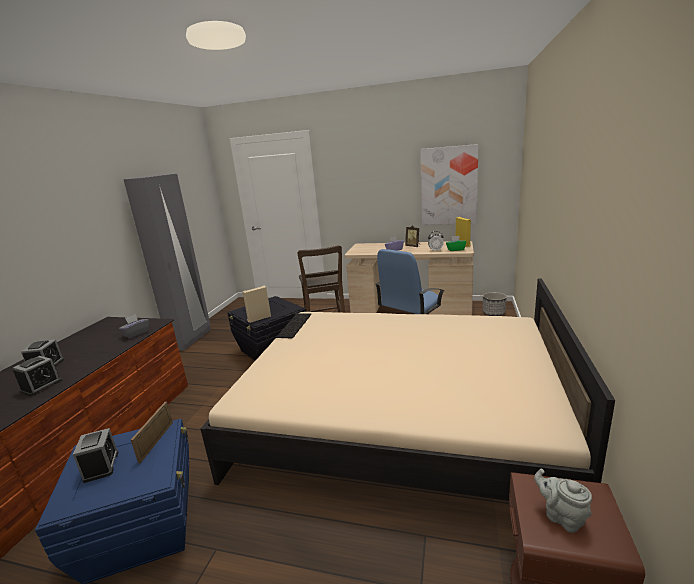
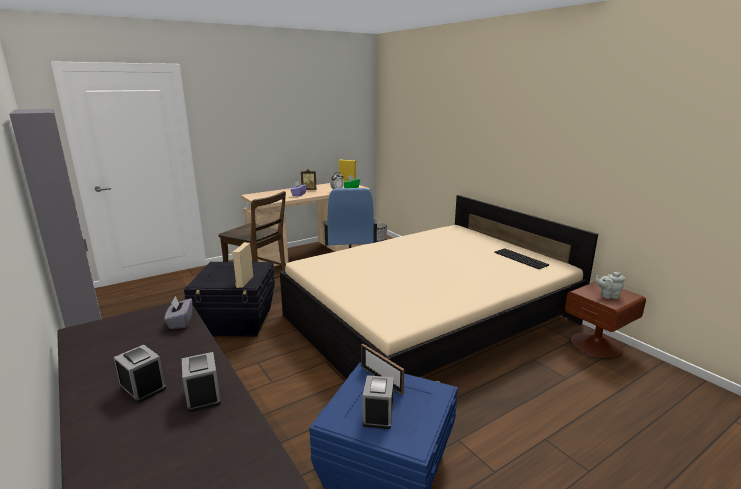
camera: 50 degrees left, 0 degrees up
alarm clock [73,428,118,483] -> alarm clock turned 105 degrees counterclockwise [363,375,394,429]
keyboard [276,313,311,339] -> keyboard moved to [494,248,549,269]
picture [421,144,479,225] -> none

